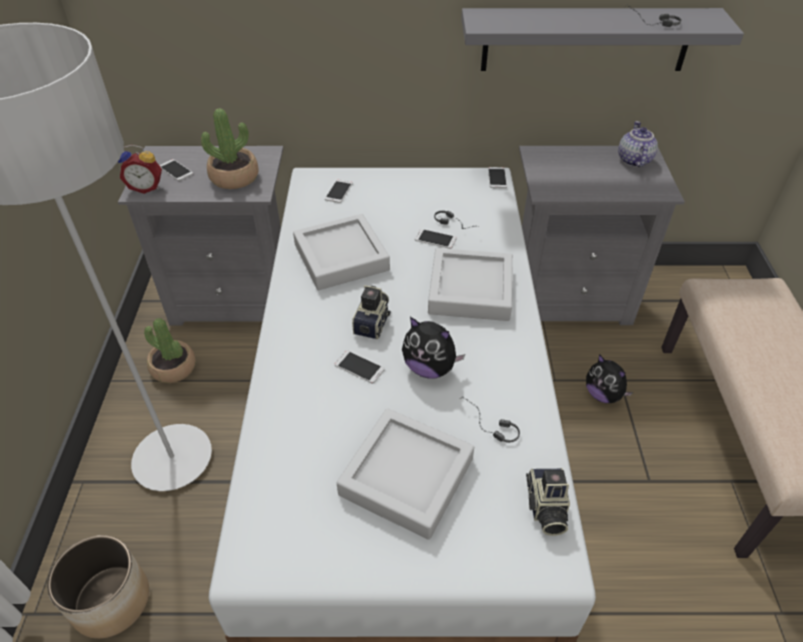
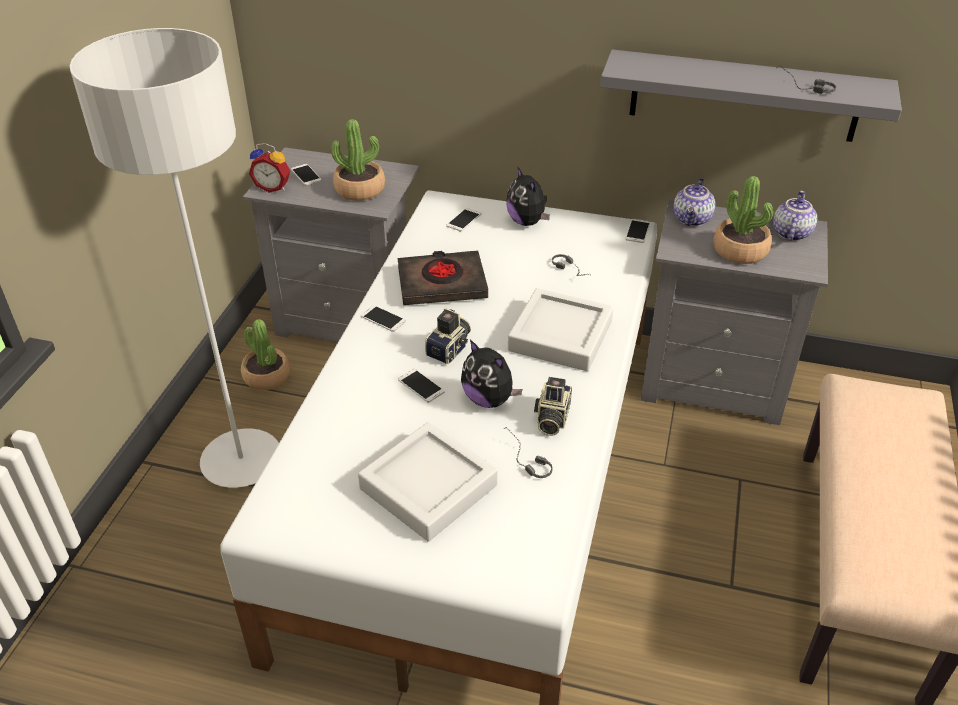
camera: 15 degrees right, 5 degrees down
planter [47,535,149,639] -> none
grey tray [293,214,390,290] -> black book [398,250,488,305]
phone [415,229,457,249] -> phone moved to [361,305,406,332]
camera [526,468,570,536] -> camera moved to [534,377,572,436]
plush toy [586,354,633,403] -> plush toy moved to [506,166,550,226]
none -> teapot [673,178,715,227]
none -> potted plant [713,176,773,264]

